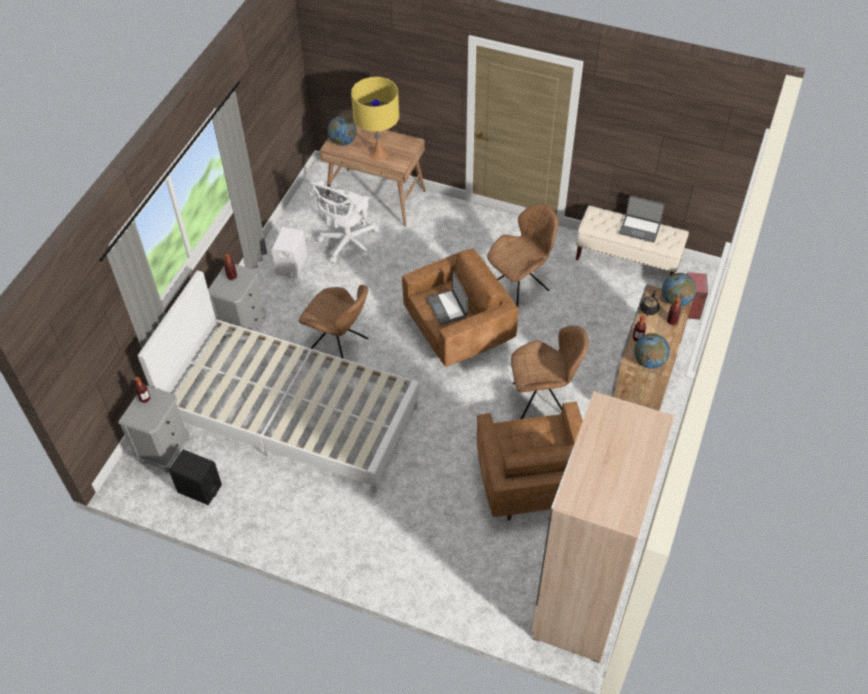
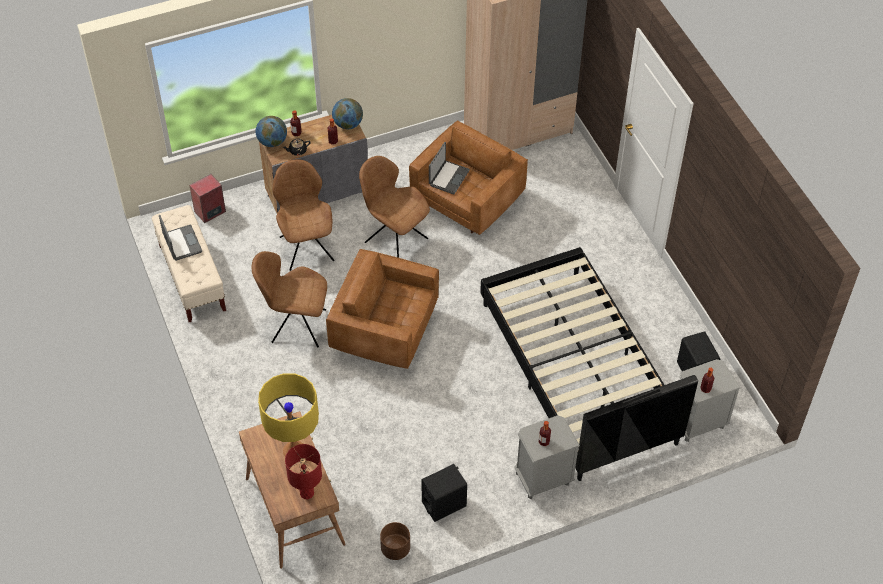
camera: 135 degrees left, 0 degrees up
white bed [138,270,420,493] -> black bed [480,247,698,481]
white speaker [272,227,307,279] -> black speaker [421,464,467,522]
brown chair [299,285,368,359] -> brown chair moved to [273,159,334,271]
white office chair [309,180,380,263] -> none
globe [328,116,357,146] -> red table lamp [285,444,322,499]
laptop [427,271,468,325] -> laptop moved to [429,142,470,195]
none -> brown planter [380,522,410,560]

